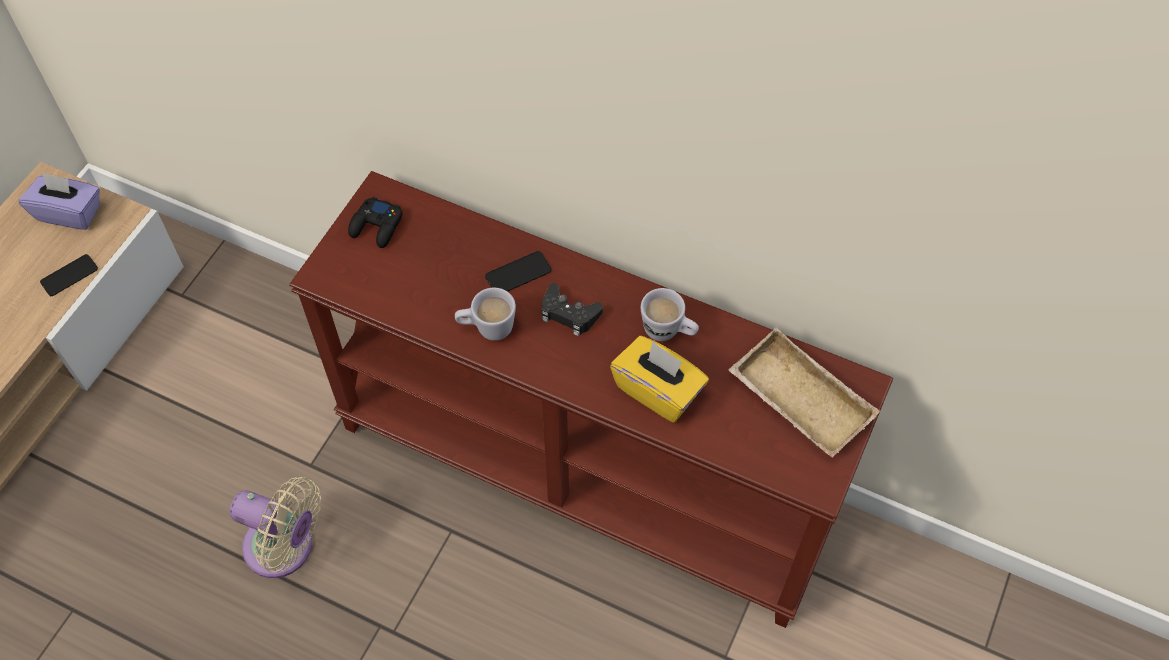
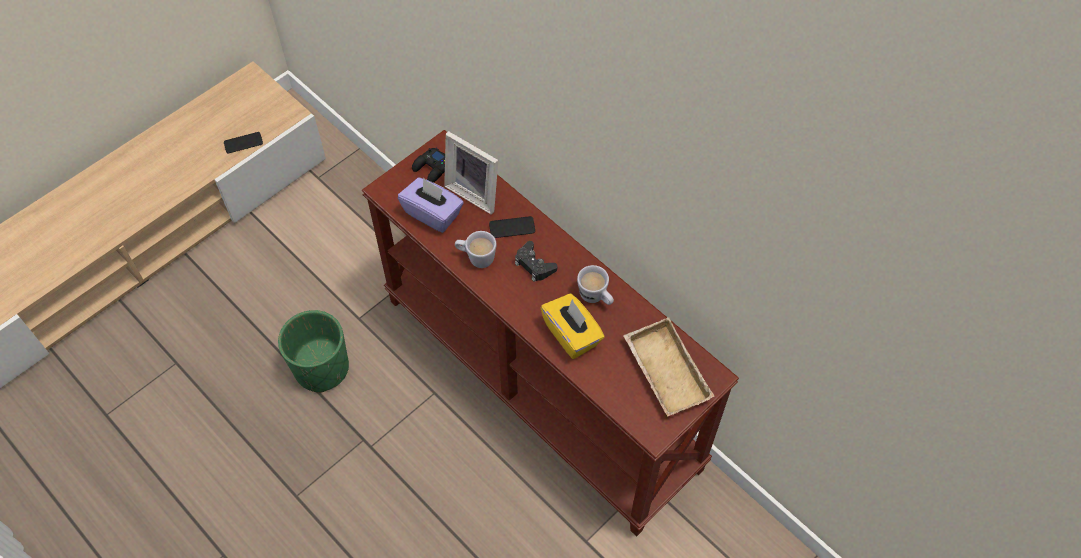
camera: 20 degrees right, 0 degrees up
purple tissue box [19,172,100,230] -> purple tissue box moved to [398,178,464,233]
beige fan [230,477,321,578] -> green planter [278,310,349,393]
none -> picture frame [444,131,498,215]

